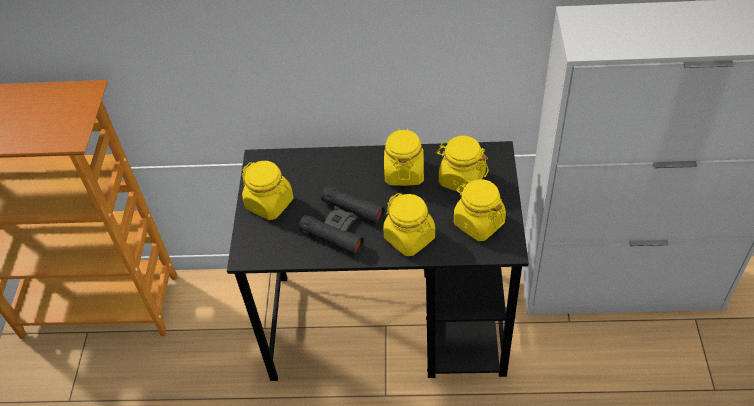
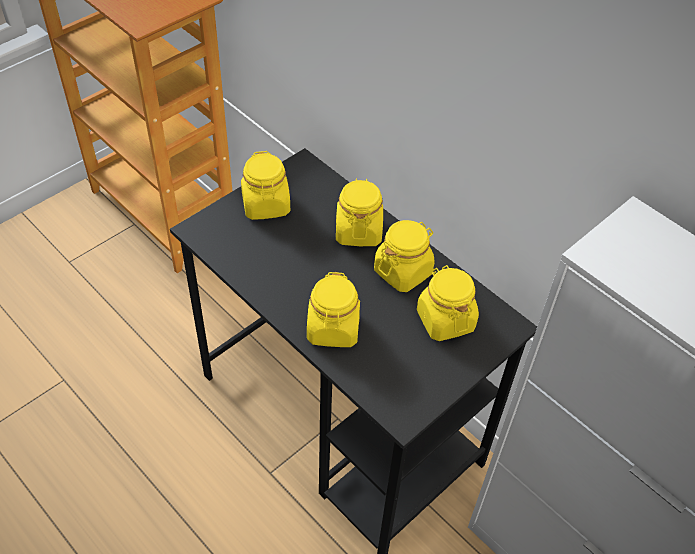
camera: 40 degrees right, 0 degrees up
black binoculars [299,186,385,256] -> none
yellow jar [454,179,506,241] -> yellow jar moved to [336,178,383,246]

